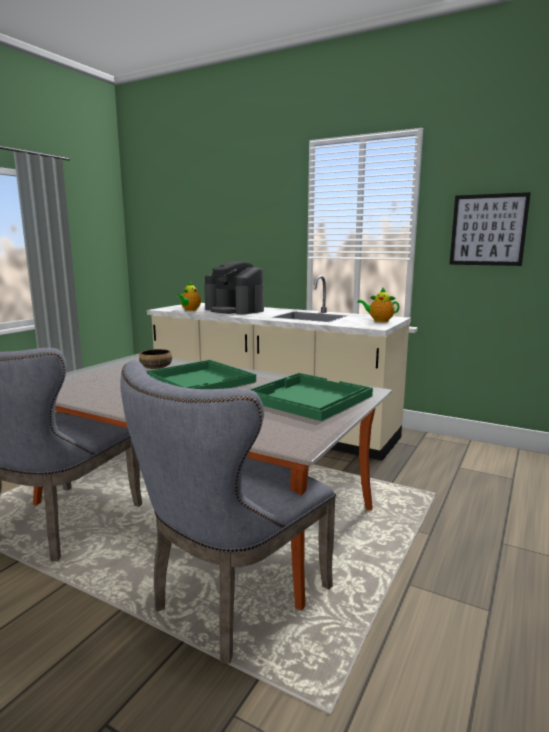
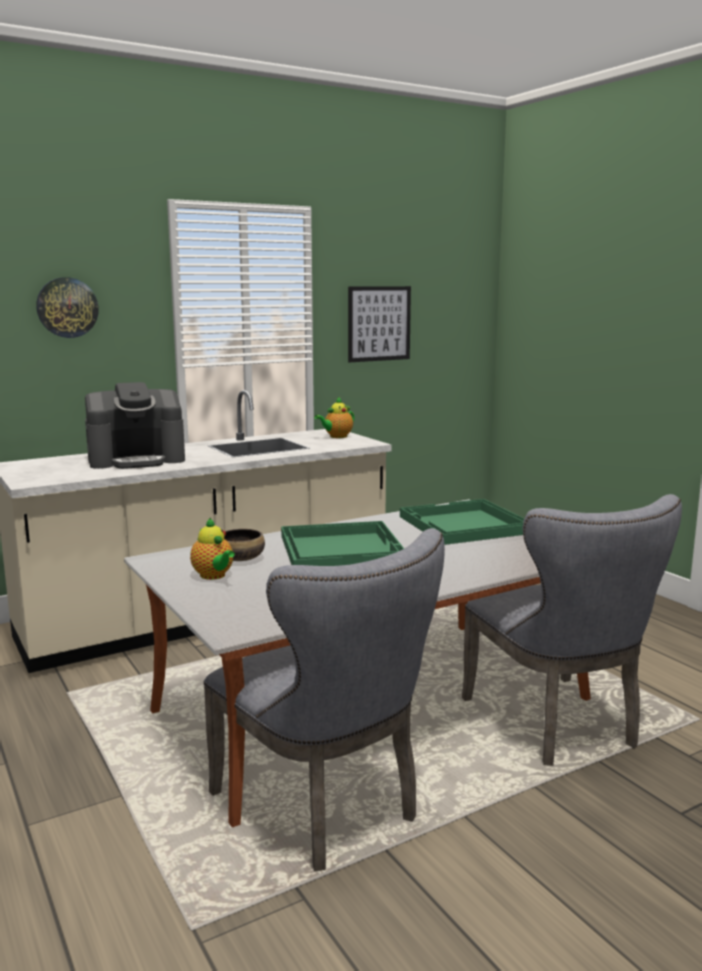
camera: 60 degrees left, 0 degrees up
teapot [177,282,201,311] -> teapot moved to [190,517,235,580]
none -> wall clock [36,277,99,338]

